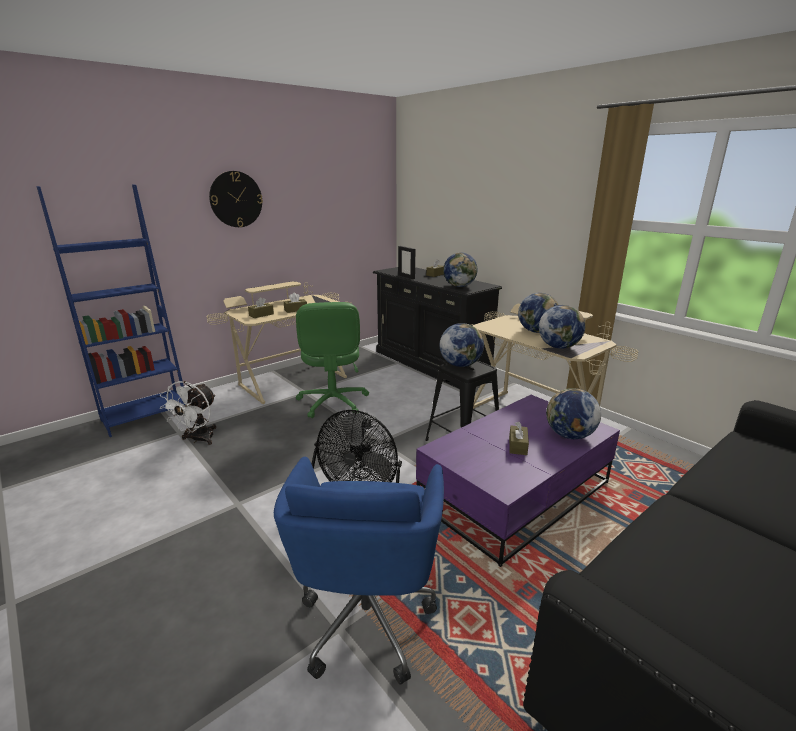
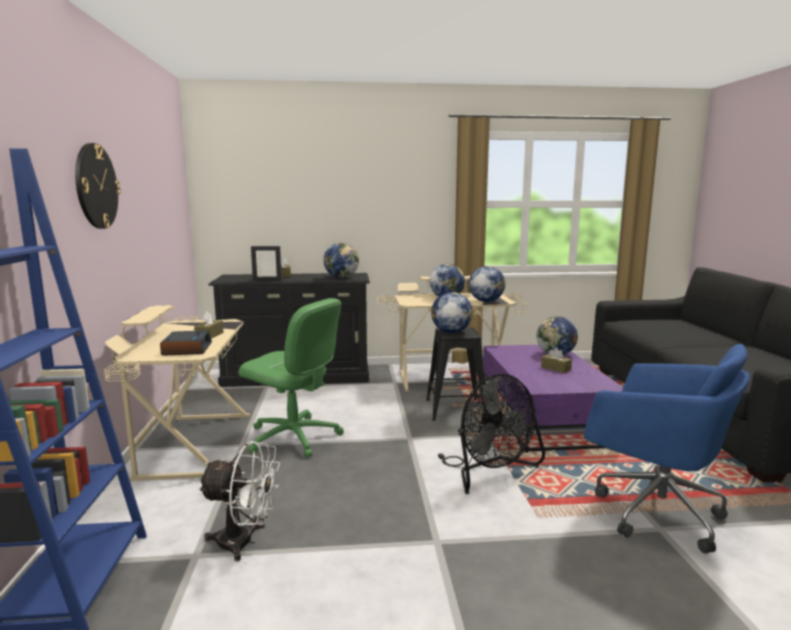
camera: 55 degrees left, 10 degrees down
white fan [160,381,216,445] -> white fan turned 45 degrees counterclockwise [198,441,280,561]
brown tissue box [248,297,274,318] -> alarm clock [160,330,212,356]

